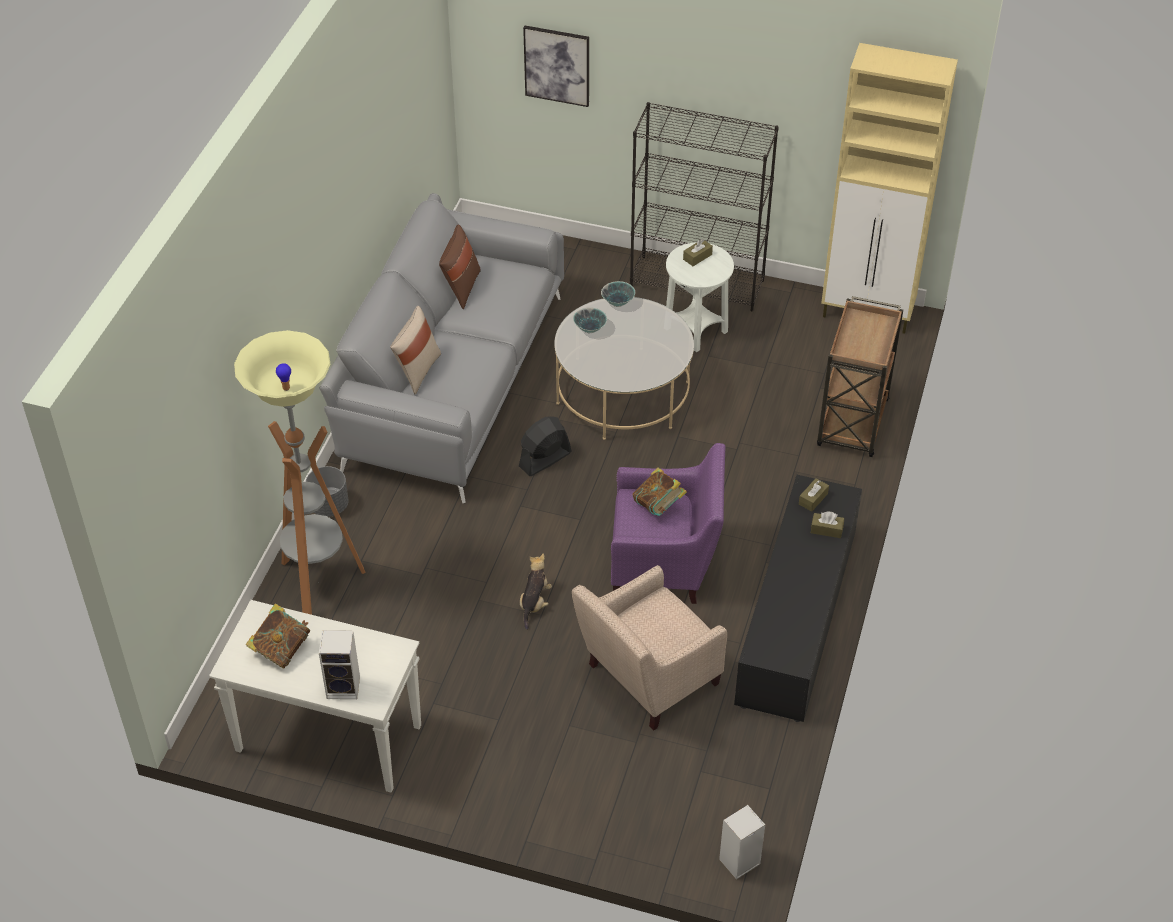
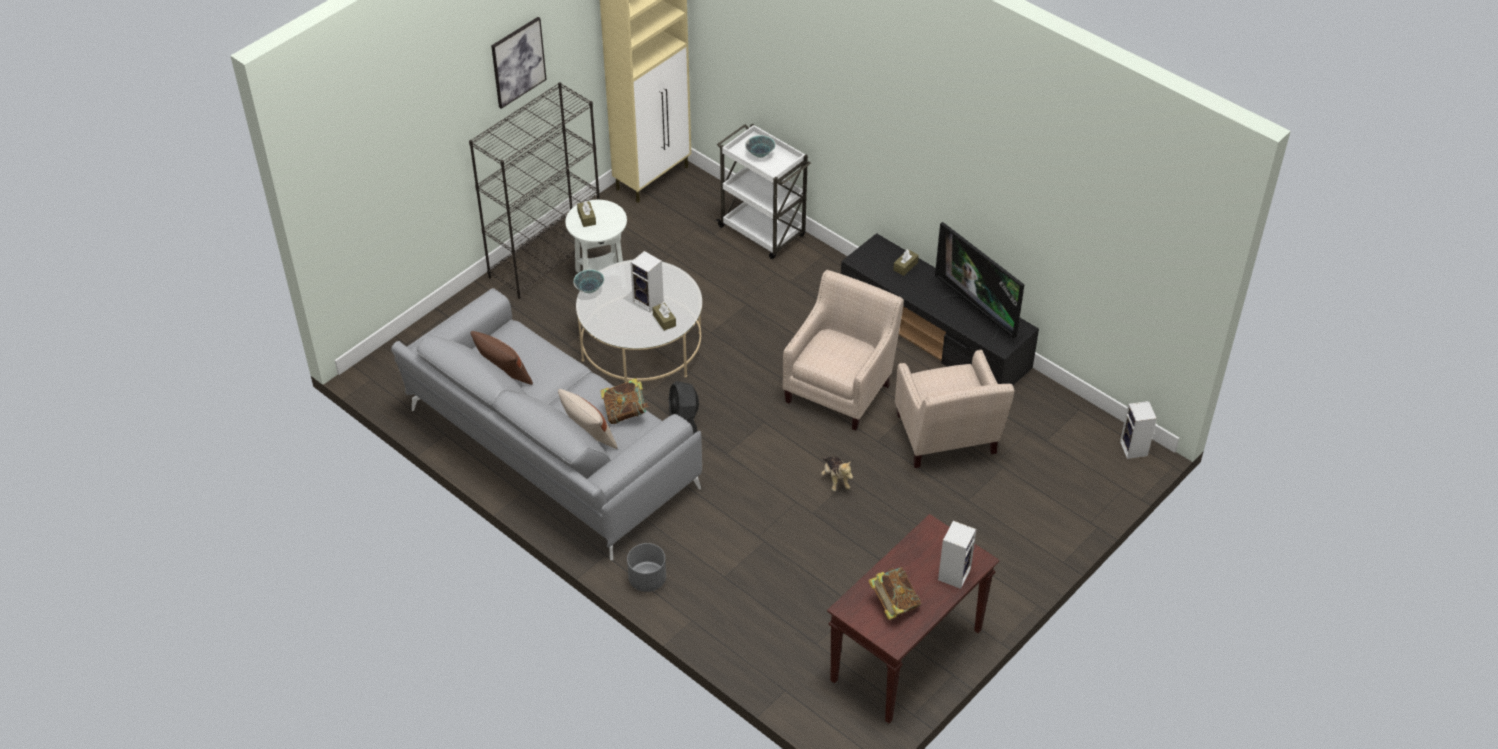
camera: 65 degrees left, 0 degrees up
white console table [209,600,421,793] -> brown console table [827,514,999,723]
floor lamp [234,330,366,615] -> none
plush toy [520,554,552,630] -> plush toy turned 150 degrees counterclockwise [821,457,853,491]
picture [523,25,589,107] -> picture moved to [491,17,547,109]
bowl [573,308,607,334] -> bowl moved to [745,135,776,158]
purple armchair [611,443,726,604] -> beige armchair [783,270,904,431]
book [633,467,687,516] -> book moved to [600,378,649,424]
brown tissue box [799,478,829,511] -> brown tissue box moved to [652,303,676,331]
brown cart [817,296,903,457] -> white cart [716,123,811,259]
none -> speaker [630,251,664,312]
none -> television [935,222,1025,340]

